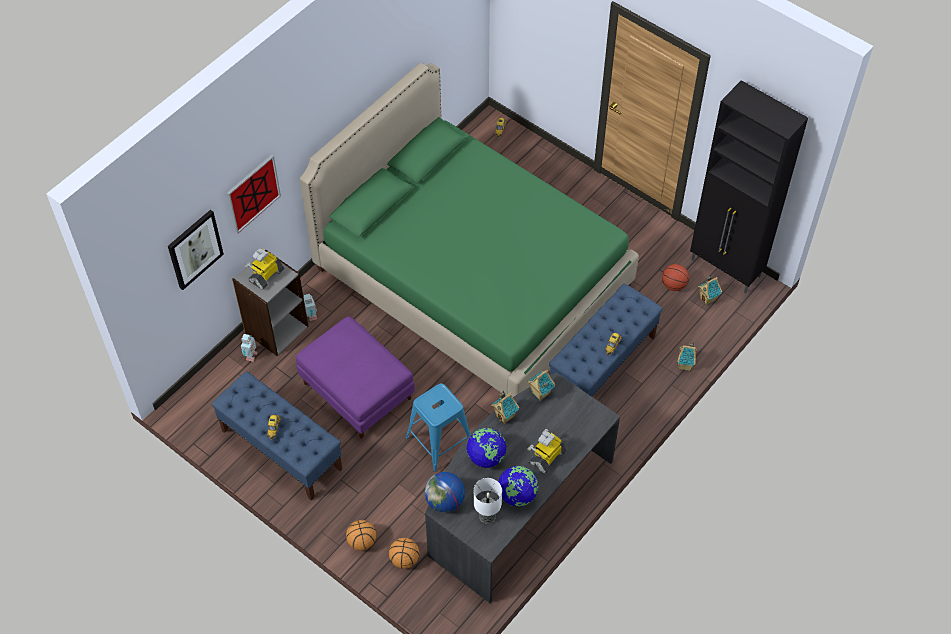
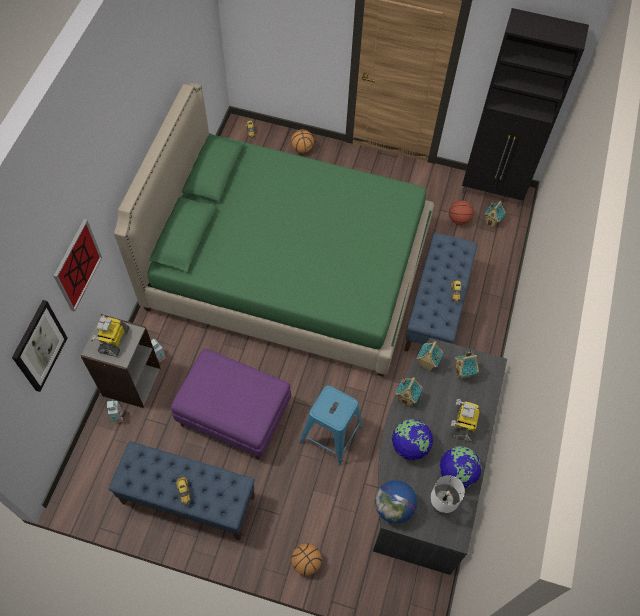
camera: 25 degrees left, 5 degrees up
basketball [389,538,419,569] -> basketball moved to [291,129,314,153]
toy house [677,342,697,371] -> toy house moved to [454,349,479,380]

